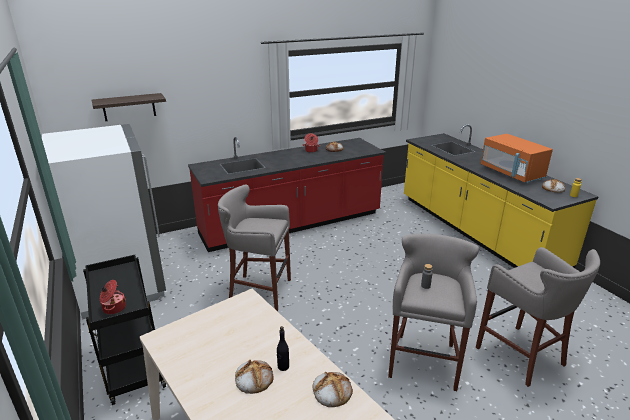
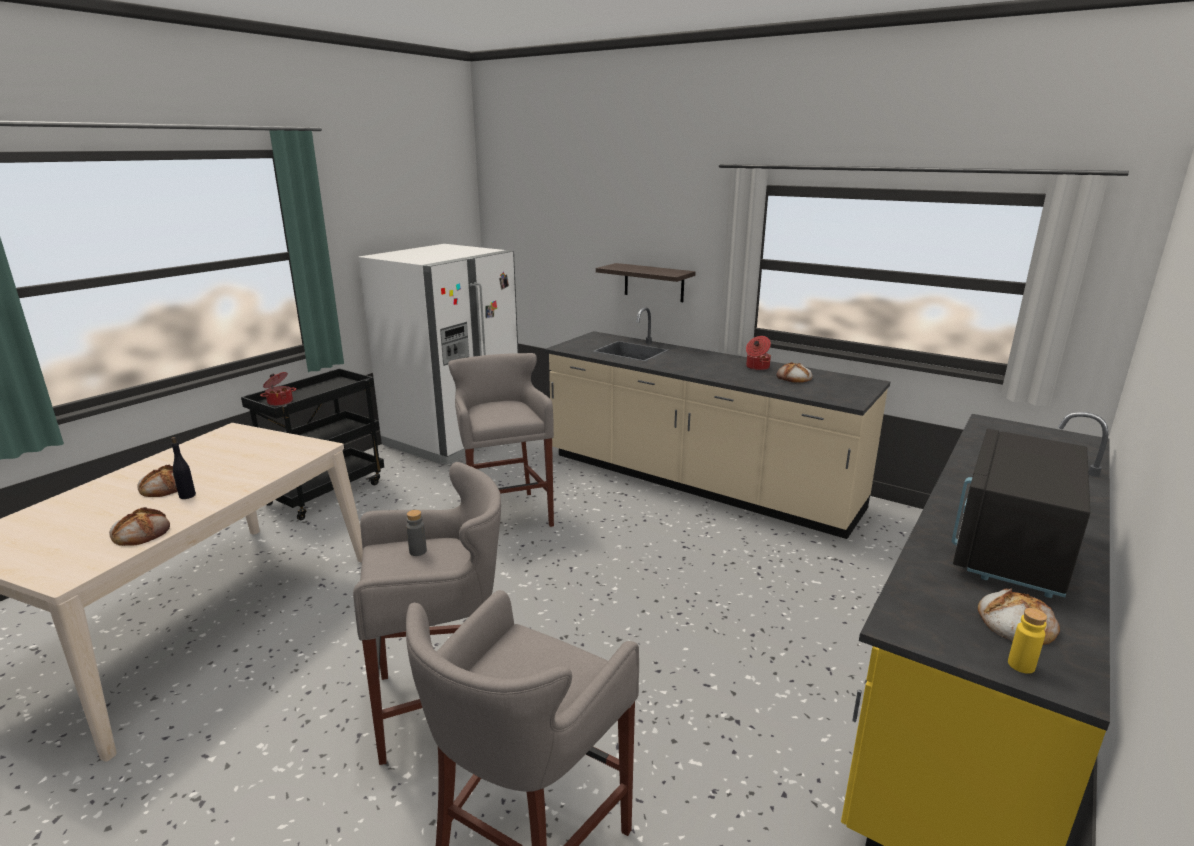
camera: 60 degrees right, 5 degrees down
shelf [92,93,166,121] -> shelf moved to [596,263,696,302]
red counter [188,137,386,252] -> beige counter [545,307,890,539]
orange microwave [481,134,553,183] -> black microwave [952,429,1090,598]

